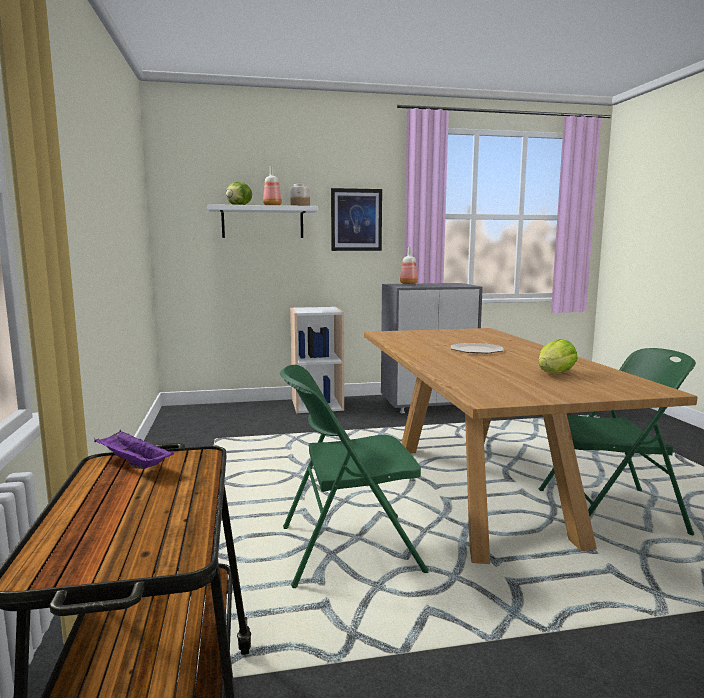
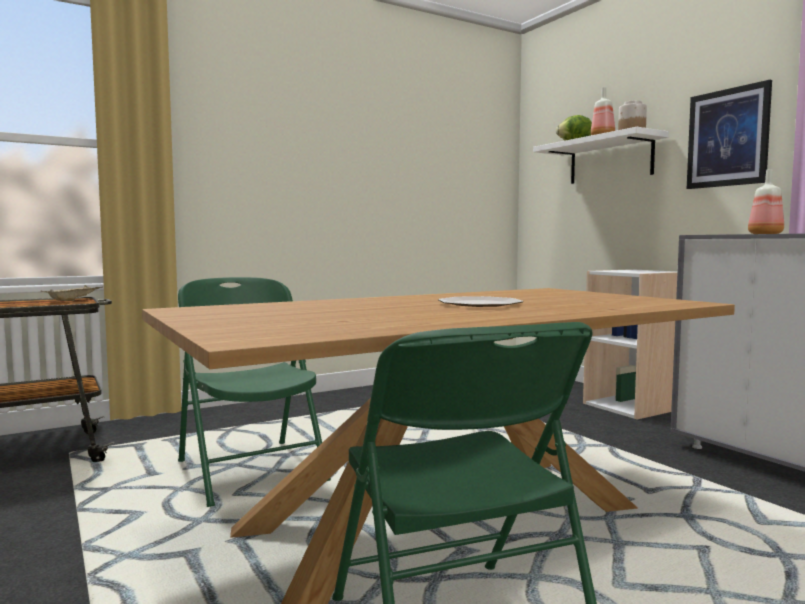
camera: 70 degrees right, 5 degrees down
purple tray [94,430,174,469] -> beige tray [41,285,103,301]
lettuce [538,339,578,373] -> none

